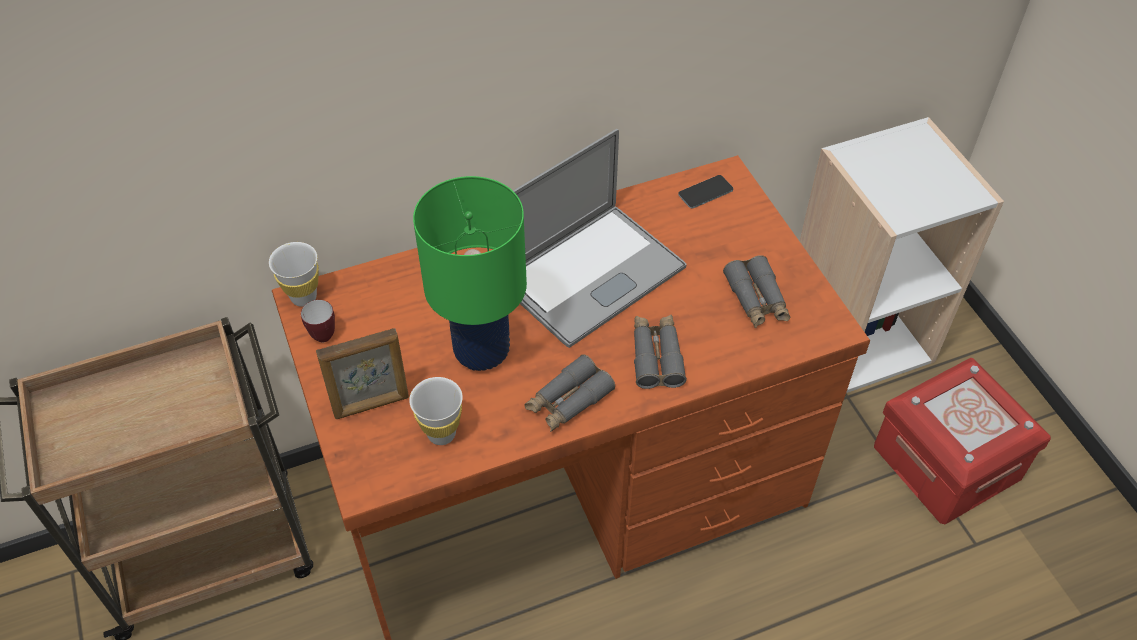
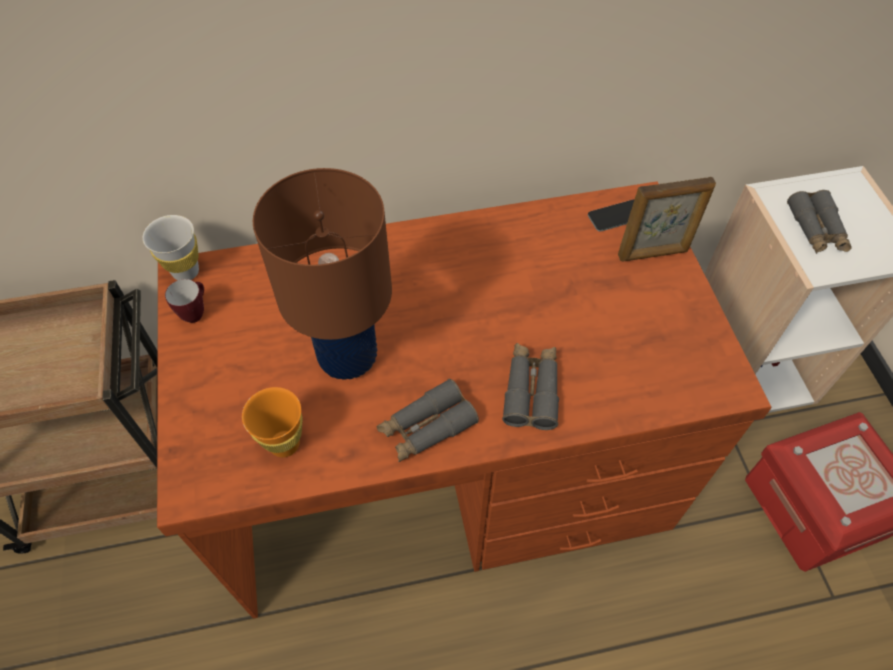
camera: 10 degrees right, 5 degrees up
picture frame [316,328,409,419] -> picture frame moved to [618,177,716,261]
white cup [409,377,463,445] -> orange cup [242,387,303,457]
green table lamp [413,176,527,371] -> brown table lamp [253,168,392,380]
laptop [513,129,686,348] -> none
grey binoculars [723,255,790,328] -> grey binoculars moved to [787,190,852,254]

